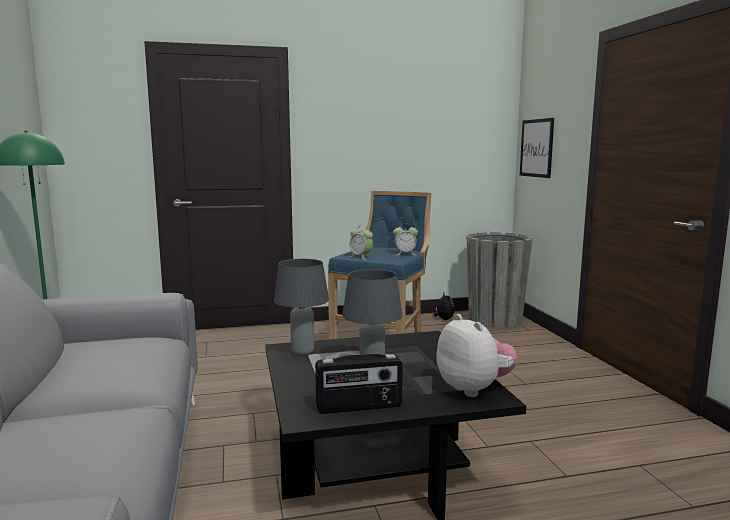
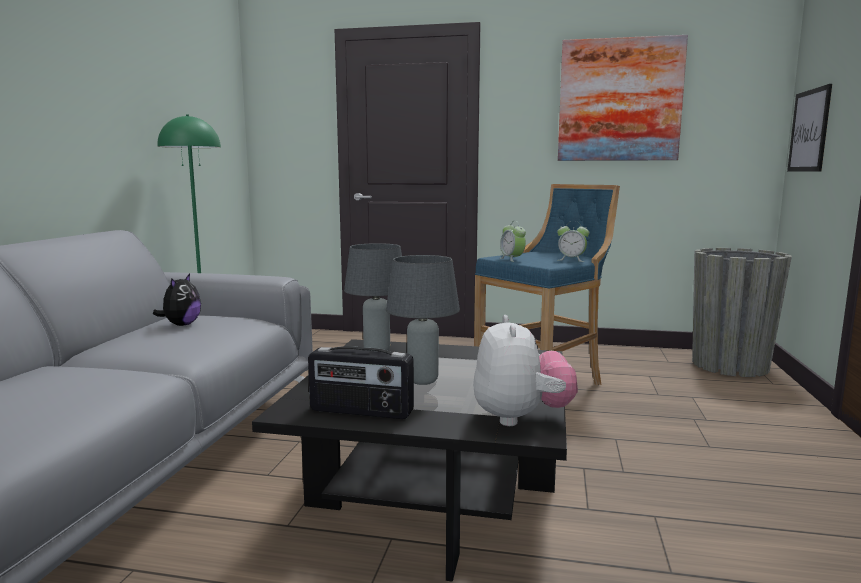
camera: 25 degrees right, 0 degrees up
plush toy [434,293,455,320] -> plush toy moved to [153,274,201,326]
none -> picture [558,35,688,161]

